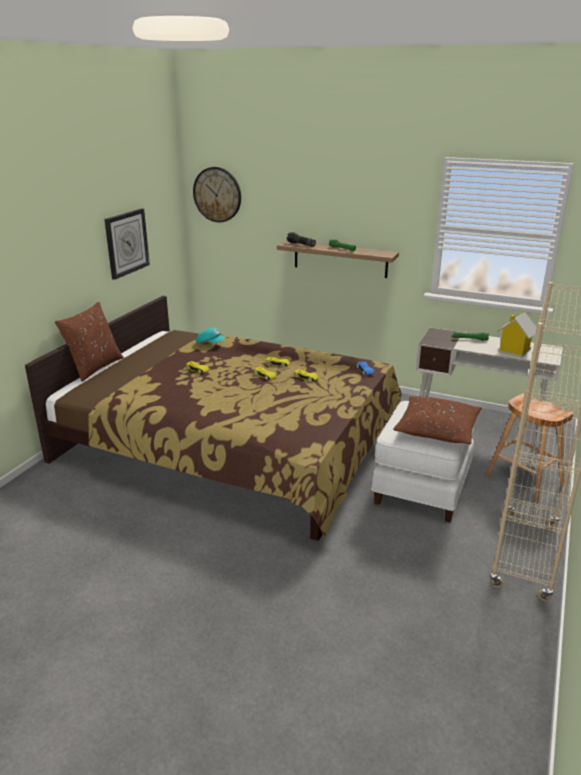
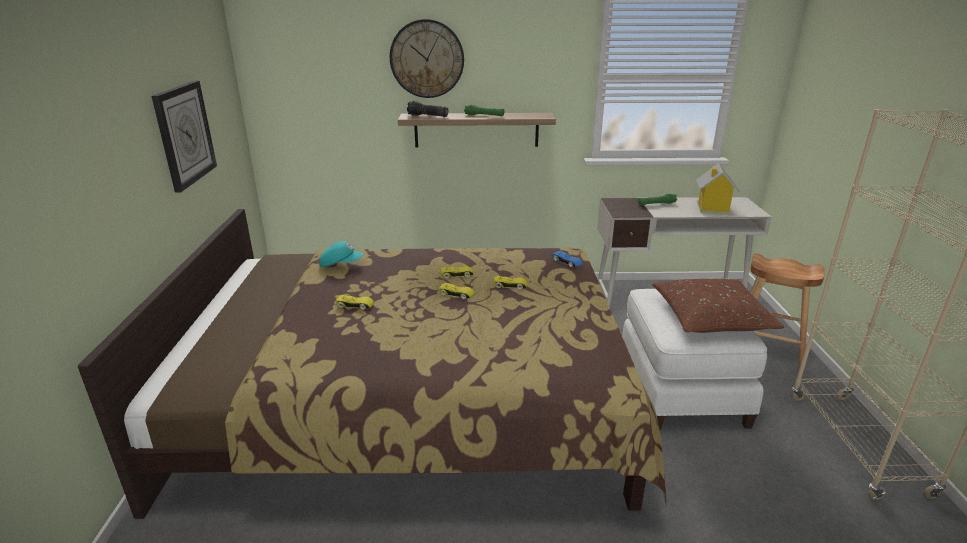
camera: 25 degrees left, 0 degrees up
brown pillow [55,302,124,382] -> none
wall clock [193,167,241,222] -> wall clock moved to [390,19,464,98]

